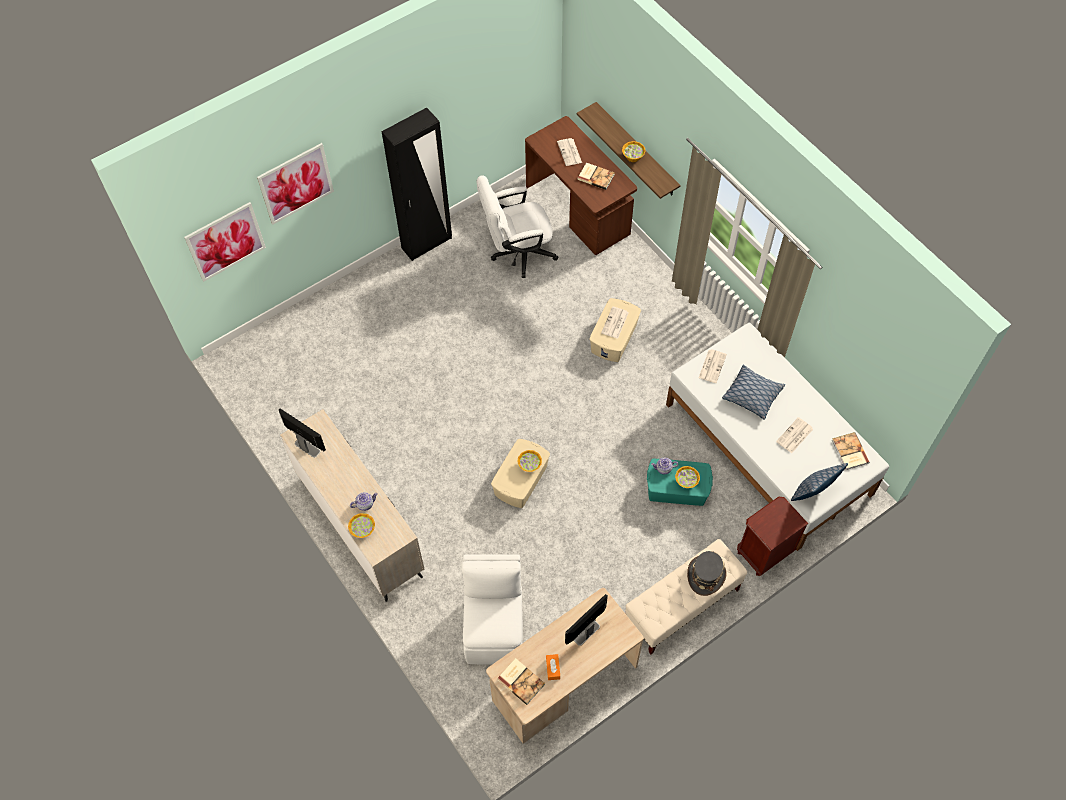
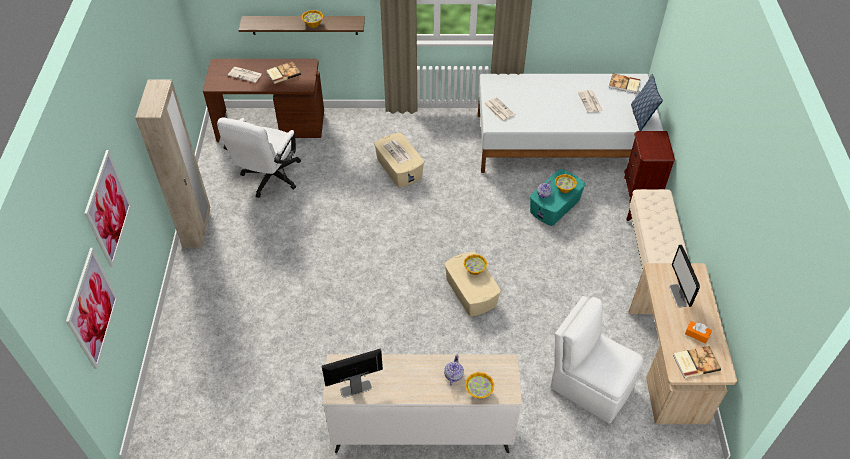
camera: 55 degrees left, 10 degrees down
black wardrobe [382,107,452,261] -> beige wardrobe [135,80,210,248]
grey hat [687,551,727,596] -> none
pillow [722,365,785,420] -> none

